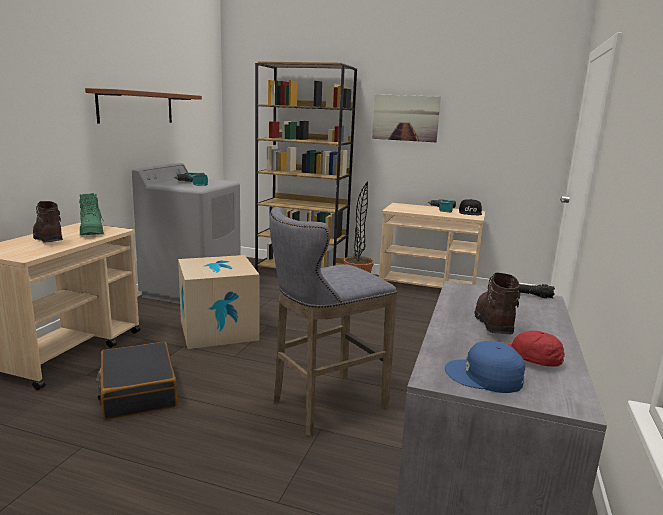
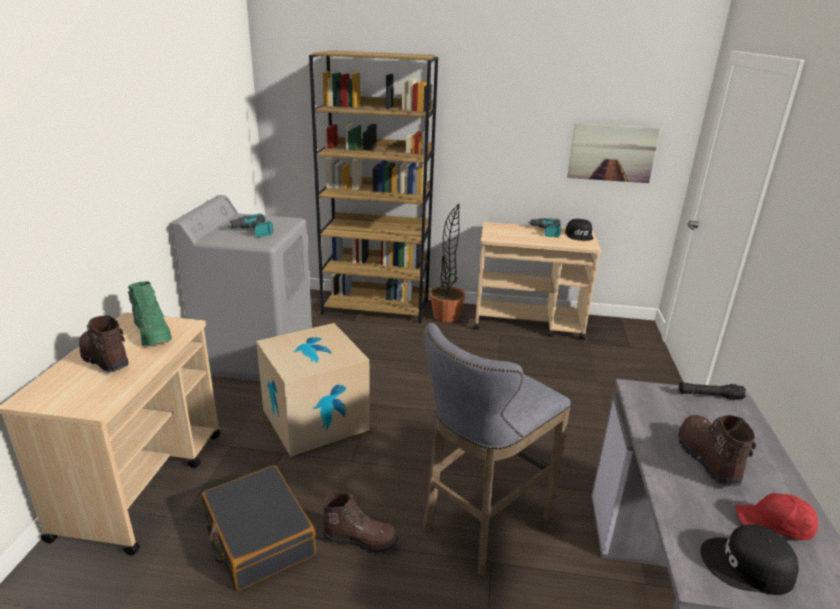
camera: 10 degrees left, 10 degrees up
brown shelf [85,88,202,124] -> none
picture [372,94,441,142] -> picture moved to [567,123,660,183]
blue cap [445,341,525,393] -> black cap [700,524,799,595]
none -> brown boot [323,492,398,554]

